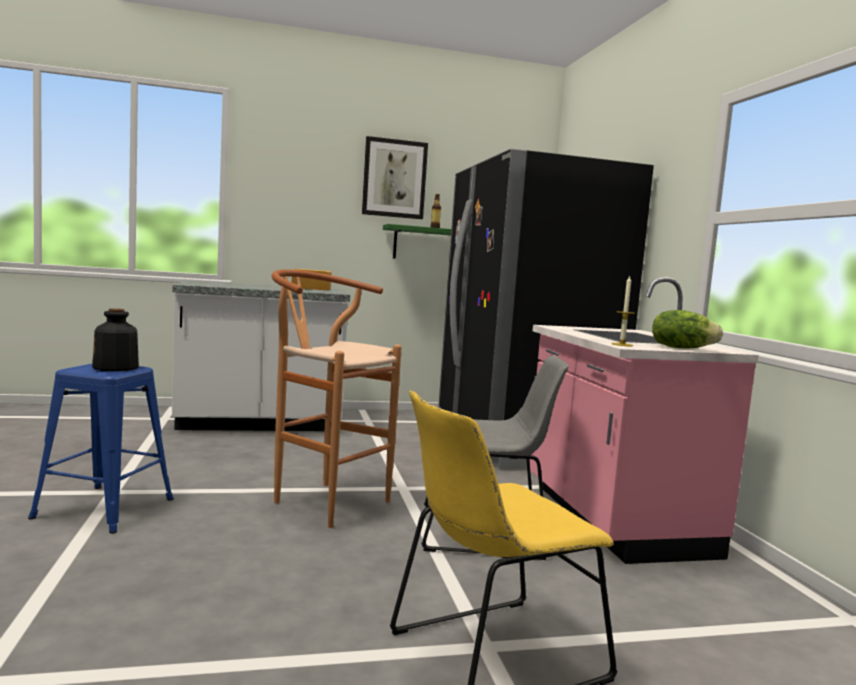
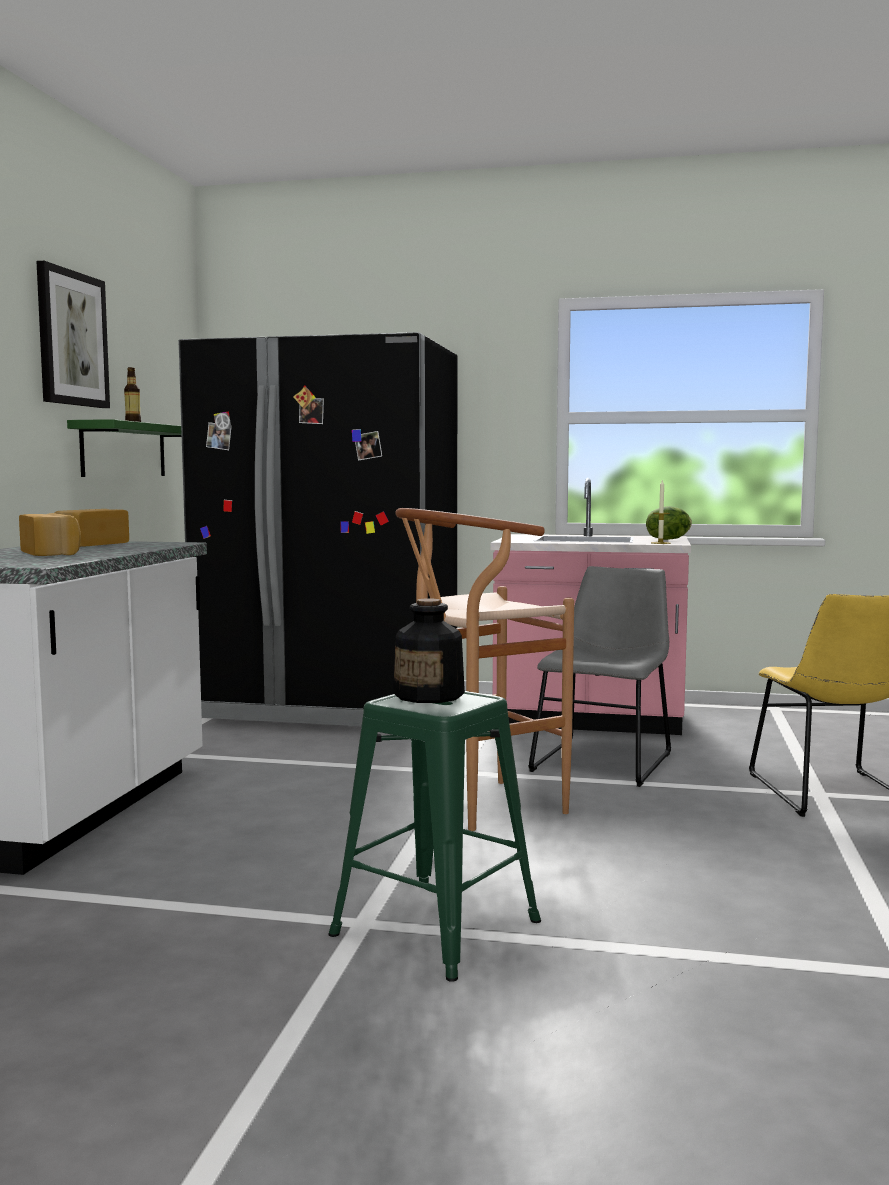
camera: 65 degrees left, 0 degrees up
blue stool [28,364,174,534] -> green stool [328,691,541,982]
none -> bread [19,513,81,556]

